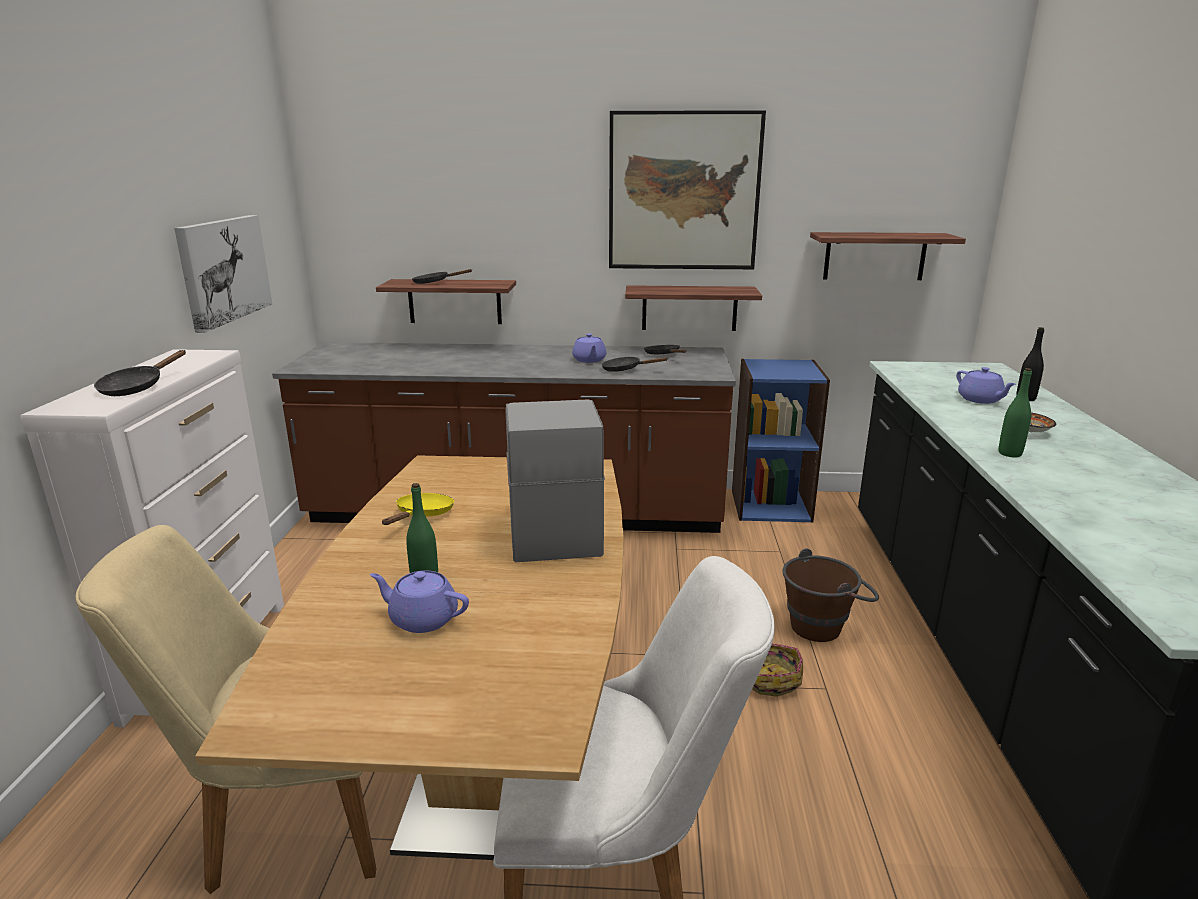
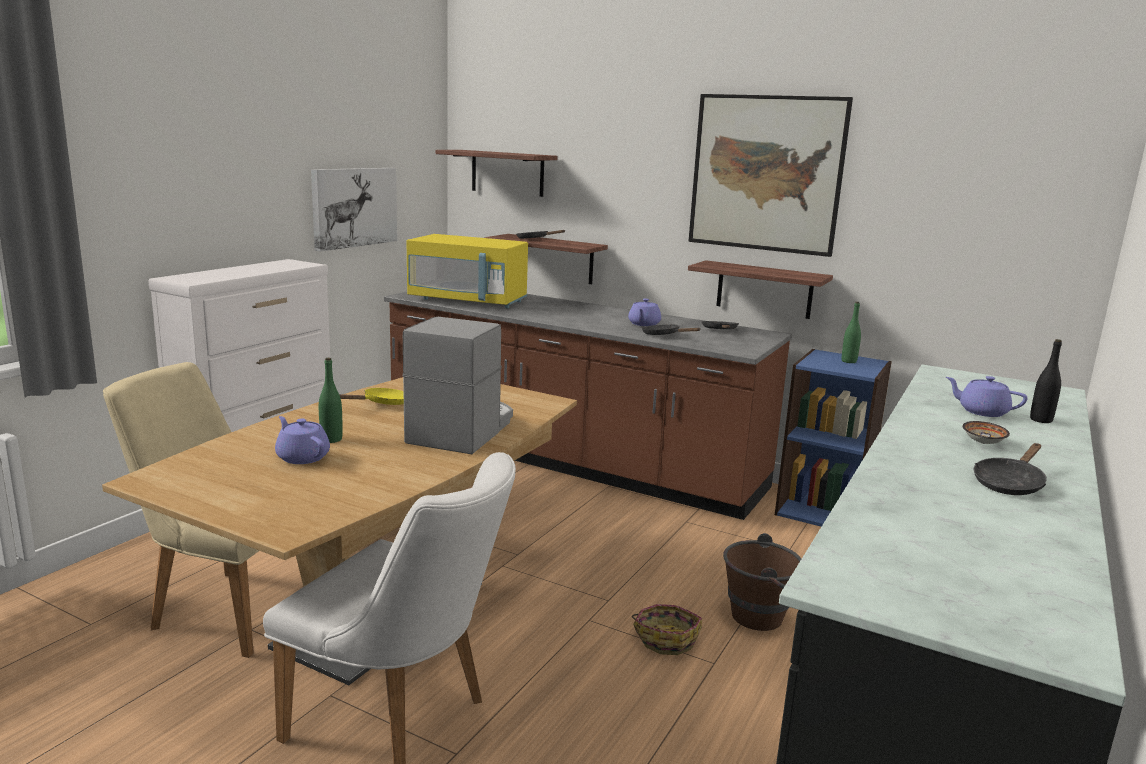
camera: 25 degrees right, 5 degrees down
black frying pan [94,350,186,396] -> black frying pan moved to [974,443,1047,495]
shelf [810,232,966,280] -> shelf moved to [436,150,558,197]
purple teapot [957,367,1016,404] -> purple teapot turned 120 degrees clockwise [946,376,1027,417]
green bottle [999,368,1032,457] -> green bottle moved to [842,302,861,363]
none -> yellow microwave [407,234,528,308]

